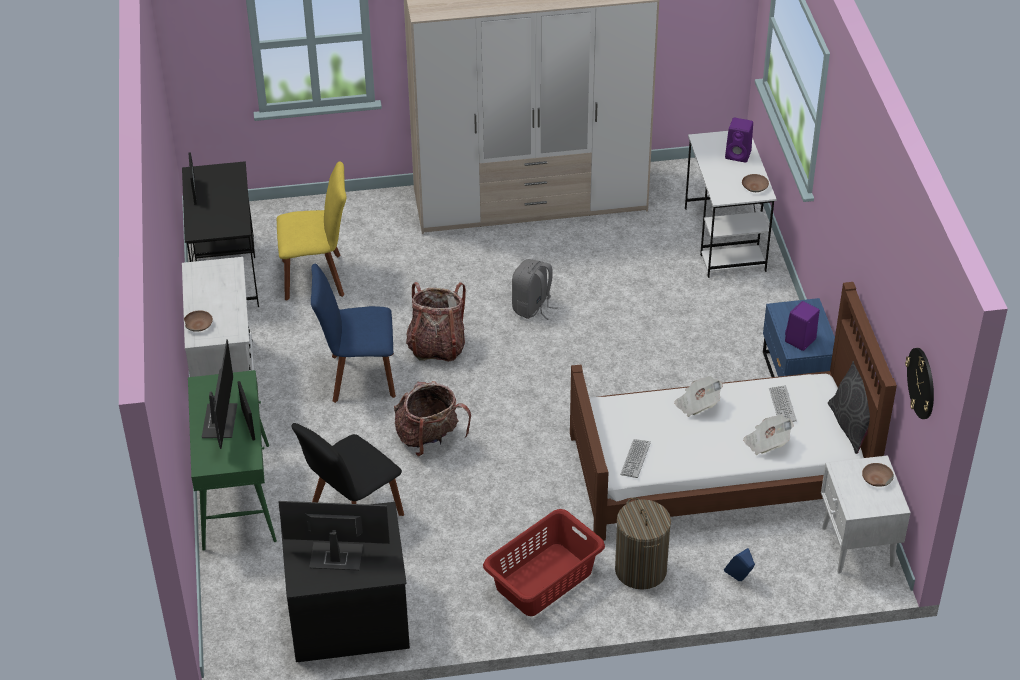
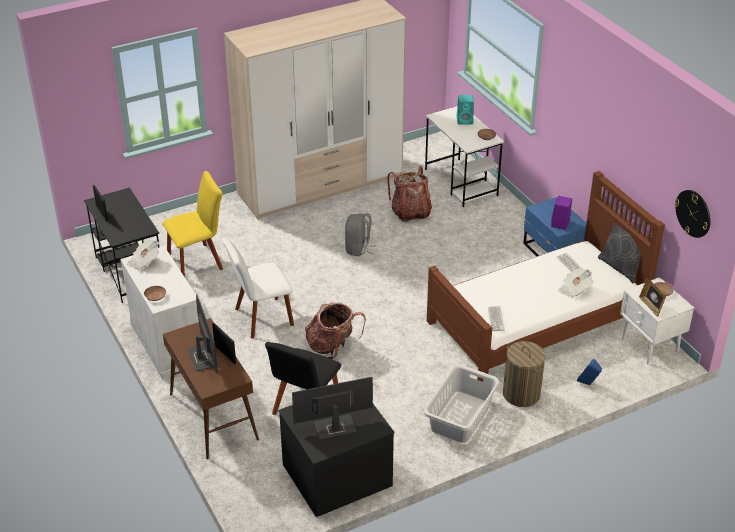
camera: 20 degrees left, 5 degrees down
green console table [188,370,277,551] -> brown console table [163,318,259,459]
blue chair [311,264,396,403] -> white chair [222,238,294,339]
backpack [406,282,466,362] -> backpack moved to [387,166,432,222]
red laundry basket [483,509,605,616] -> grey laundry basket [424,365,500,443]
newspaper [674,376,723,417] -> newspaper moved to [127,240,159,270]
purple speaker [725,118,753,163] -> turquoise speaker [457,95,474,125]
none -> picture frame [639,278,666,317]

